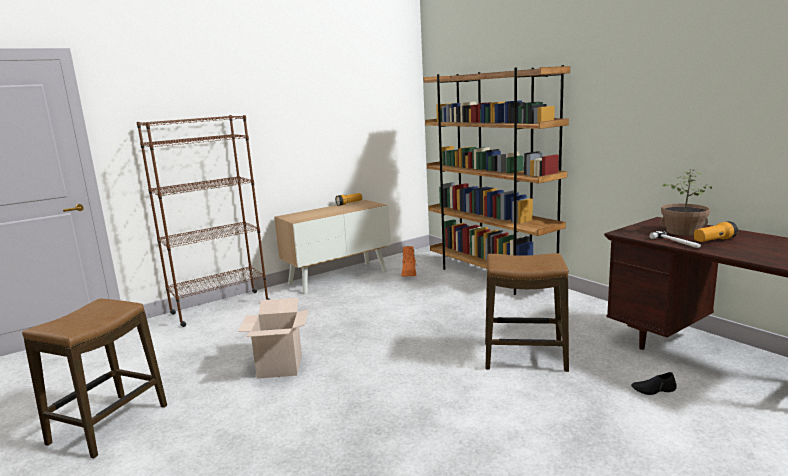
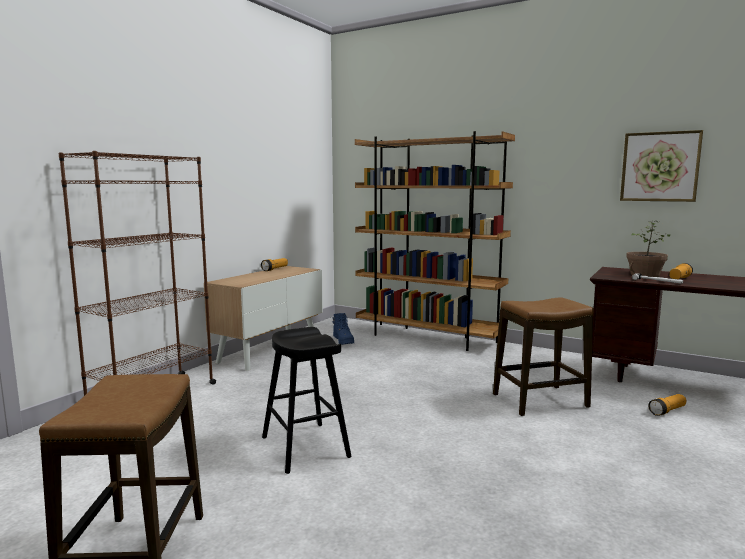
camera: 25 degrees left, 5 degrees down
cardboard box [238,298,309,379] -> black stool [262,327,352,474]
orange boot [402,246,417,277] -> blue boot [333,313,354,345]
black shoe [631,372,677,395] -> flashlight [648,394,686,416]
none -> picture [620,130,703,202]

